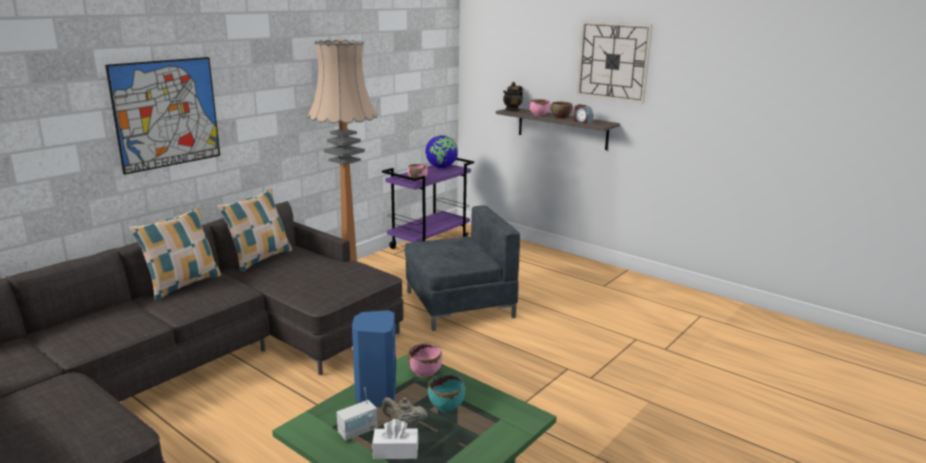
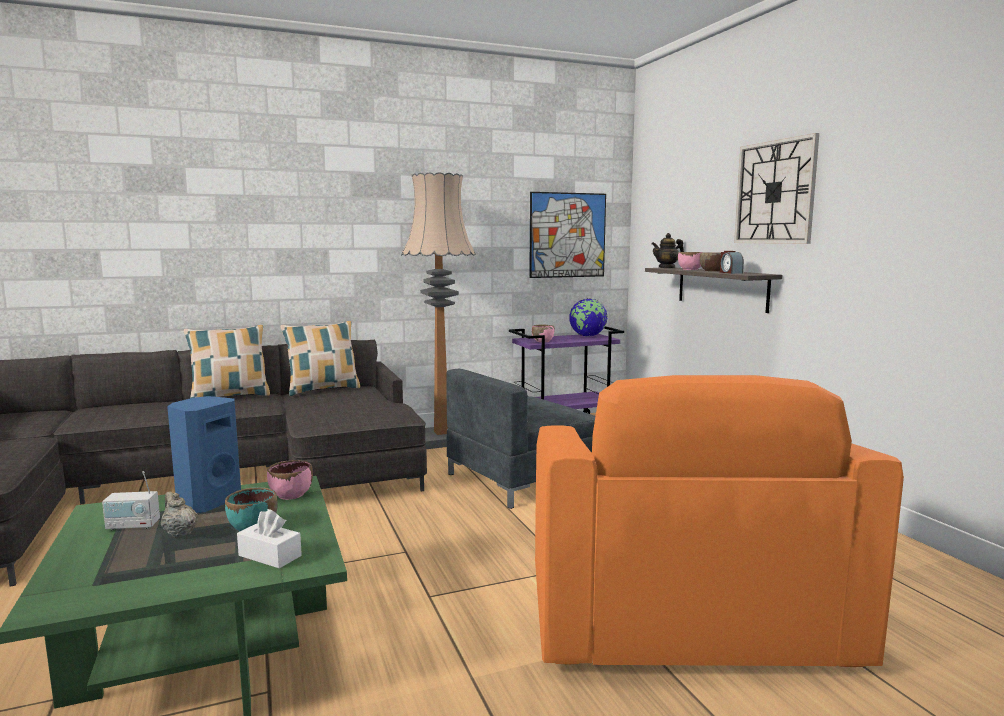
camera: 30 degrees right, 10 degrees down
picture [105,57,220,175] -> picture moved to [529,192,606,278]
white tissue box [372,419,418,459] -> white tissue box moved to [237,509,302,568]
grey armchair [404,206,520,331] -> grey armchair turned 135 degrees clockwise [446,369,595,509]
none -> orange armchair [535,375,904,667]

